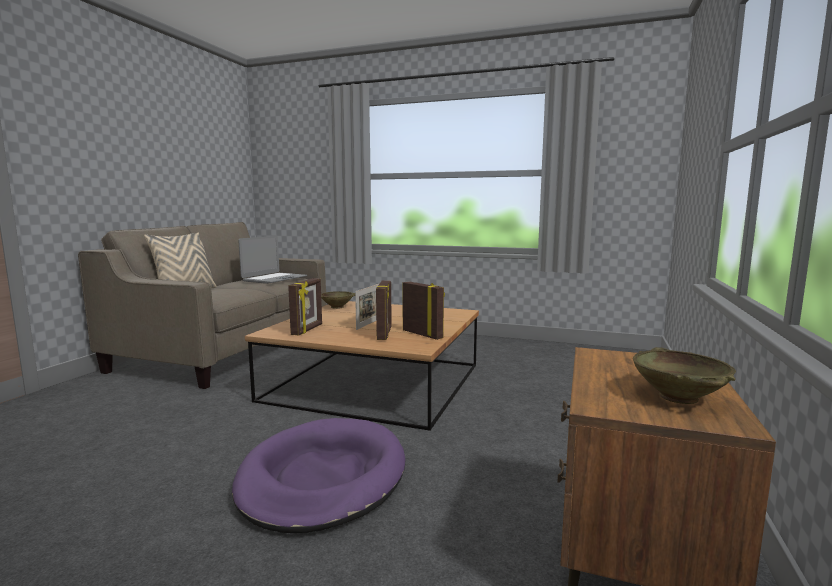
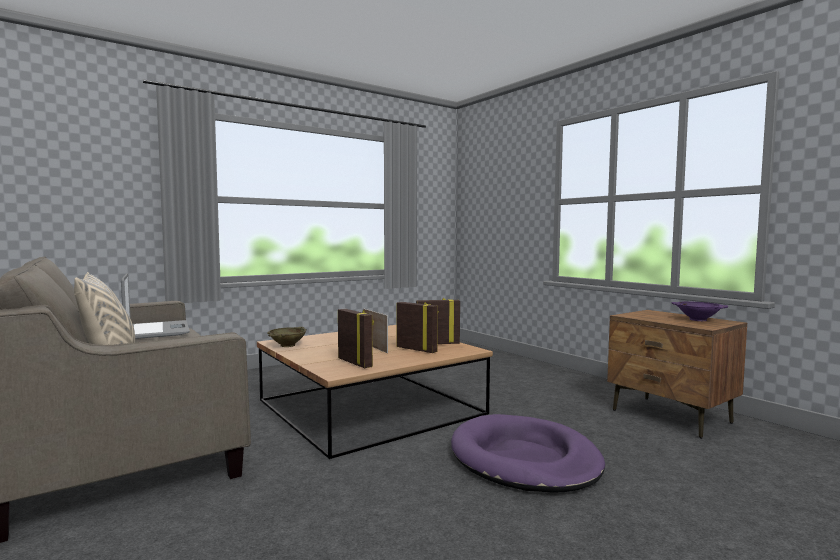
camera: 55 degrees left, 5 degrees down
beige bowl [633,347,736,404] -> purple bowl [672,301,728,321]

